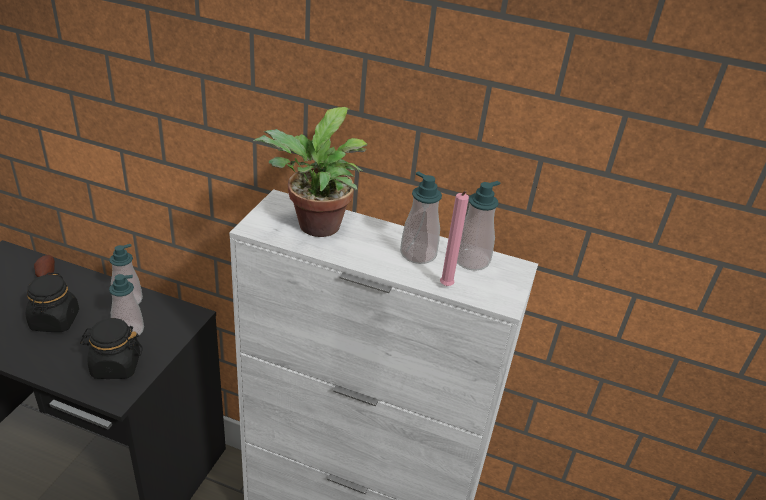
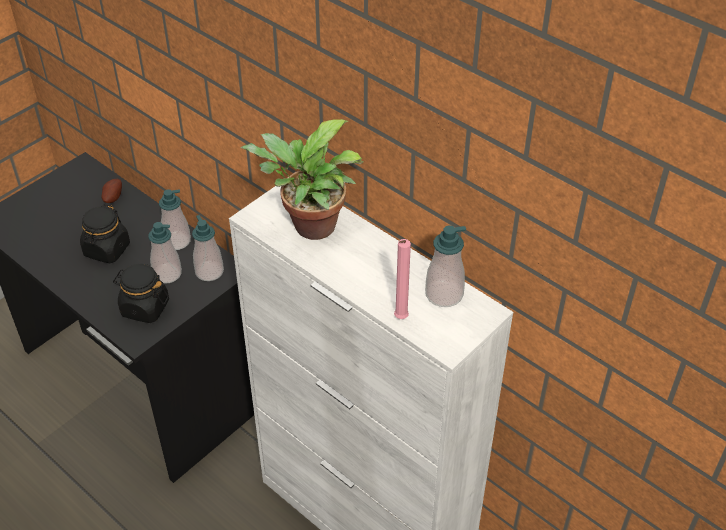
camera: 25 degrees right, 10 degrees up
soap dispenser [400,171,442,264] -> soap dispenser moved to [192,215,224,281]

